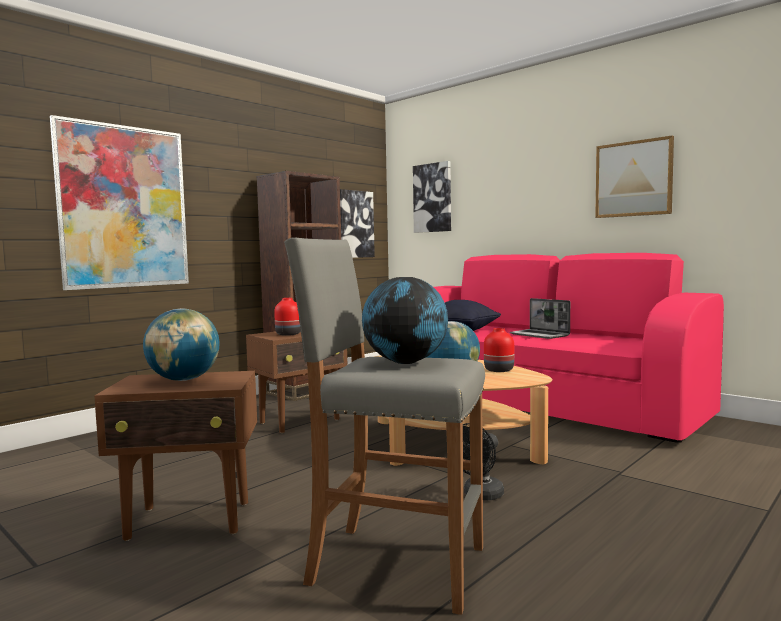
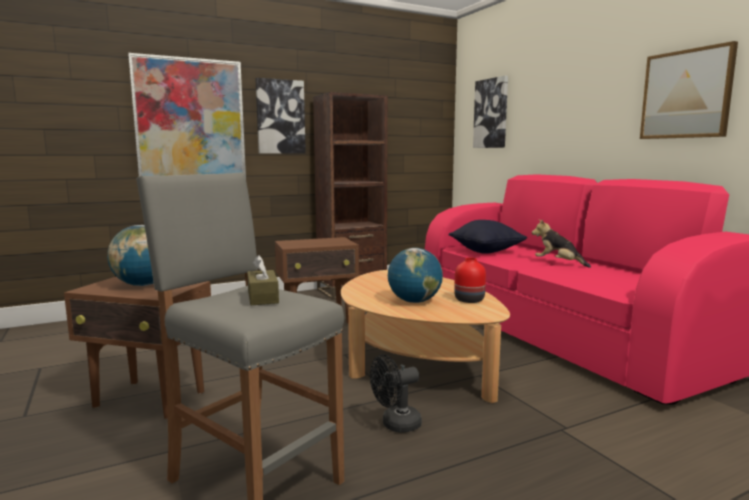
camera: 20 degrees right, 5 degrees up
red vase [274,298,301,336] -> none
picture [340,189,375,258] -> picture moved to [255,78,306,153]
globe [362,277,448,364] -> brown tissue box [247,255,279,305]
laptop [509,298,570,339] -> plush toy [532,219,591,268]

